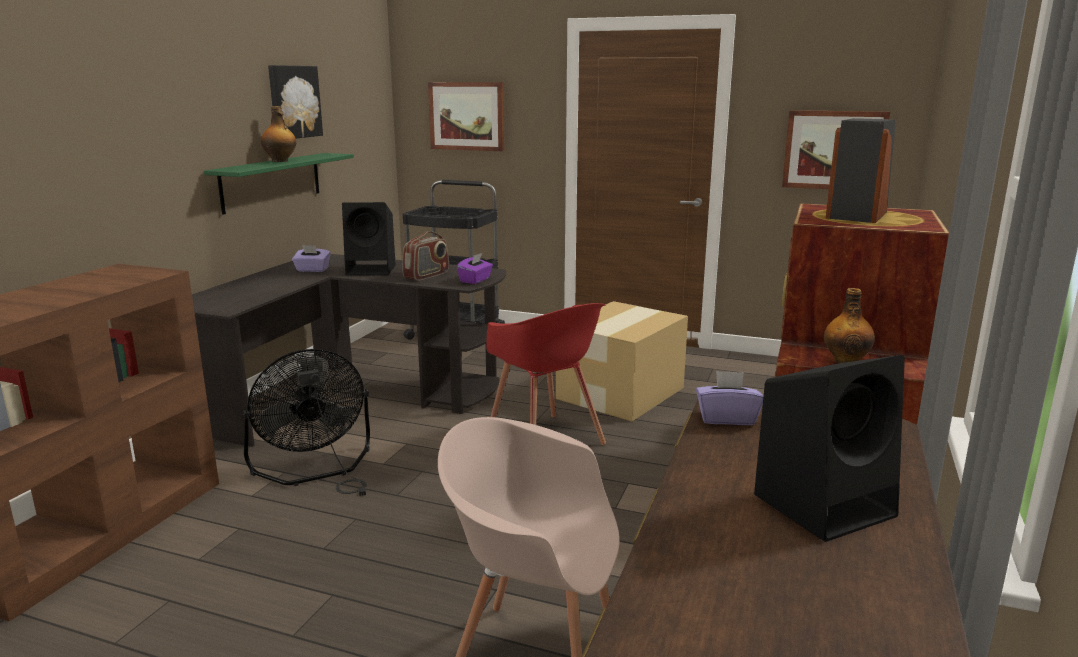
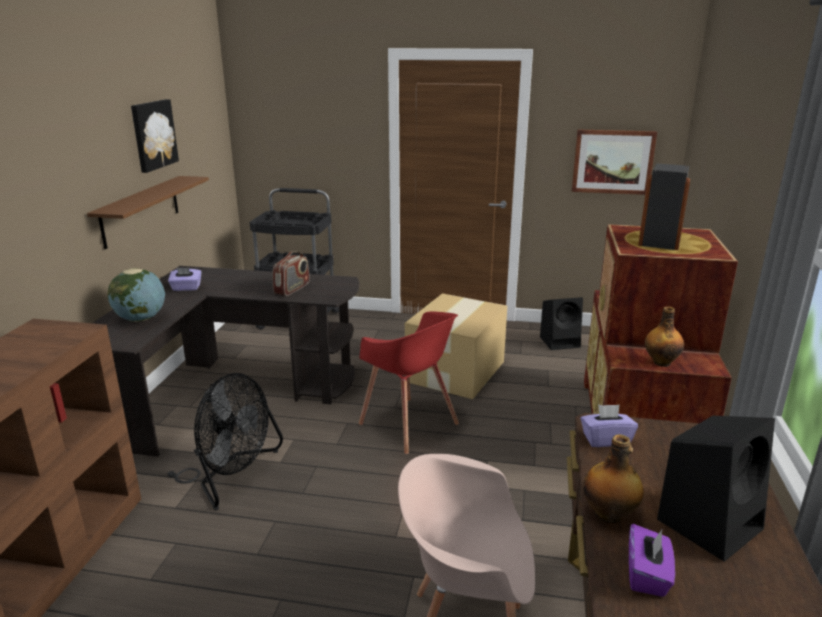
camera: 10 degrees left, 5 degrees up
green shelf [204,153,354,215] -> brown shelf [87,176,209,249]
black fan [244,349,370,496] -> black fan turned 150 degrees clockwise [167,373,283,511]
bottle [261,106,296,162] -> bottle moved to [583,434,644,523]
black speaker [342,202,396,276] -> black speaker moved to [540,297,583,350]
picture [428,82,504,151] -> none
purple tissue box [457,253,493,284] -> purple tissue box moved to [629,524,675,597]
none -> globe [107,268,165,322]

